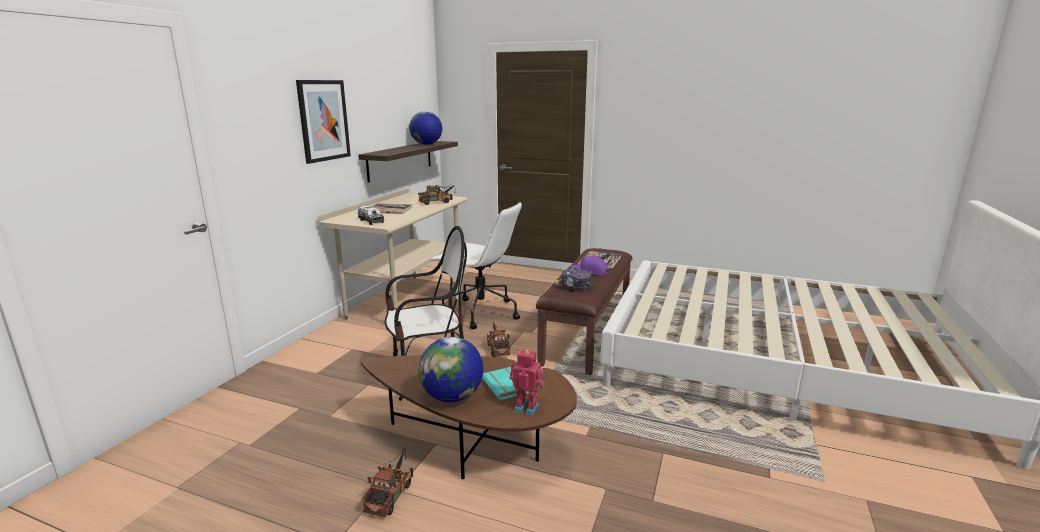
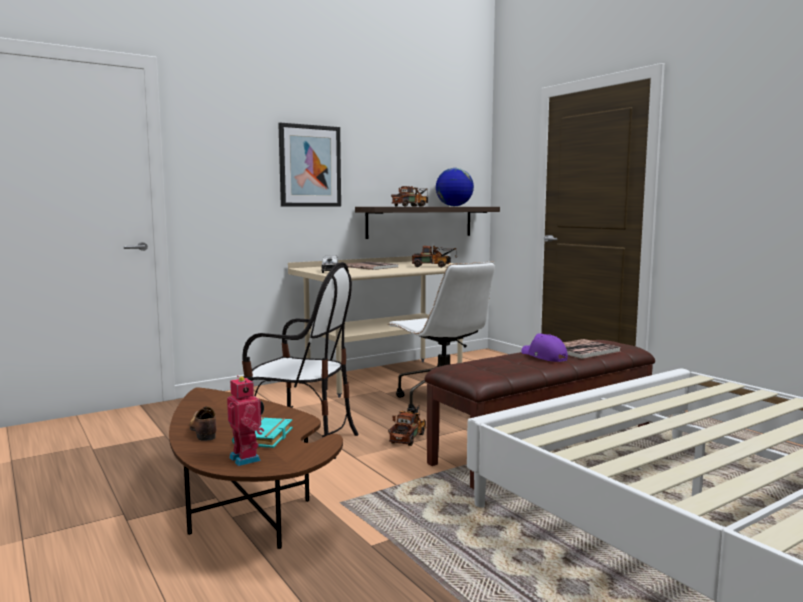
camera: 35 degrees right, 10 degrees down
toy truck [361,448,414,517] -> toy truck moved to [391,186,428,207]
globe [418,337,483,402] -> shoe [190,406,217,441]
cap [553,268,592,290] -> none

